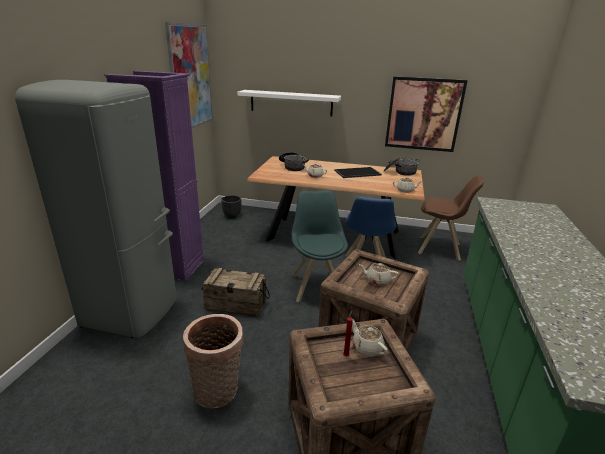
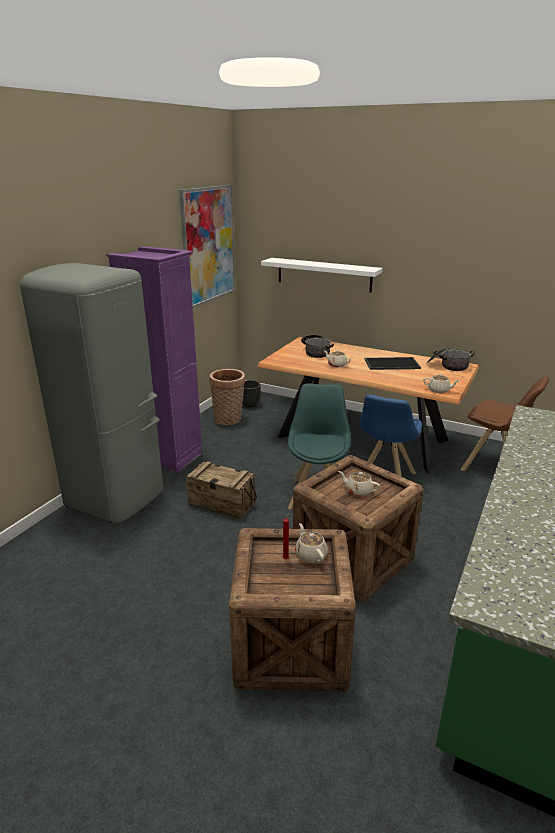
camera: 15 degrees right, 0 degrees up
basket [183,314,243,408] -> basket moved to [209,369,245,425]
picture [385,76,468,152] -> none

